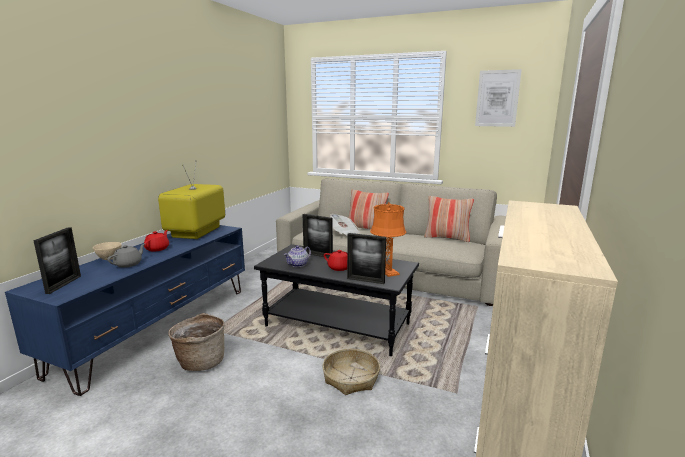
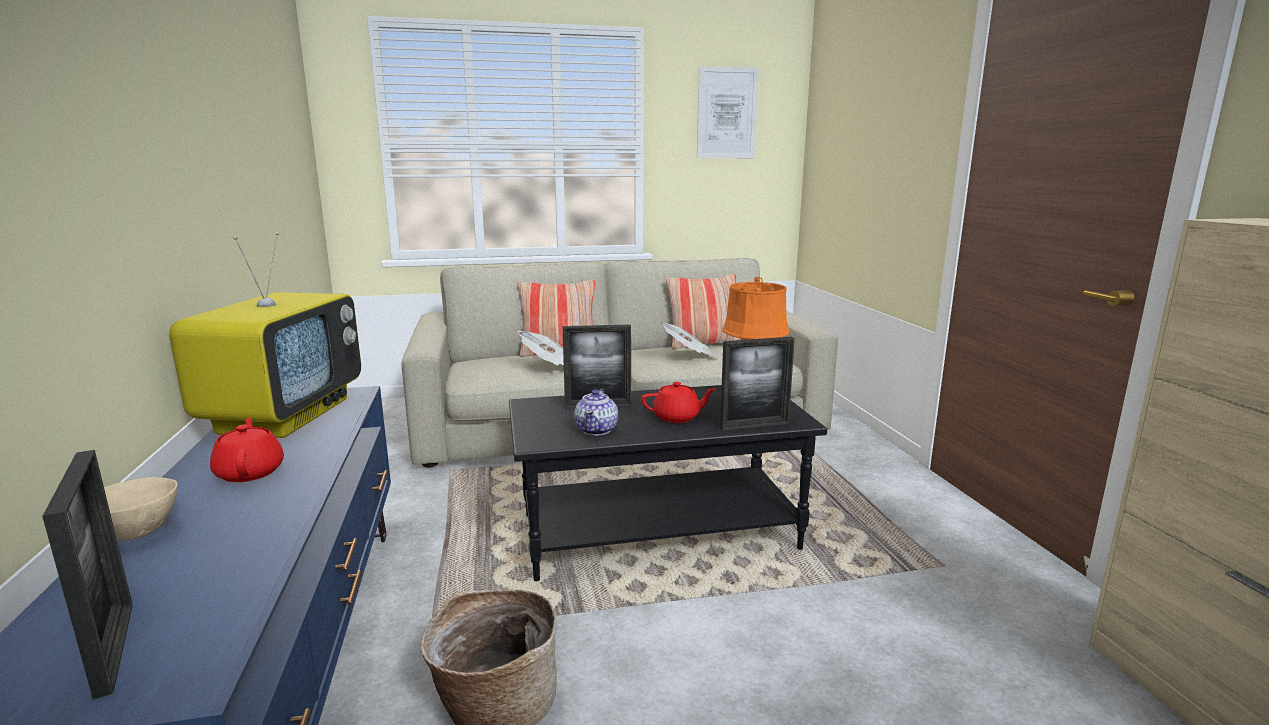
camera: 35 degrees left, 0 degrees up
grey teapot [108,243,146,268] -> none
television [158,160,225,239] -> television turned 150 degrees counterclockwise [169,232,361,438]
basket [323,349,380,395] -> none
none -> newspaper [658,321,718,358]

